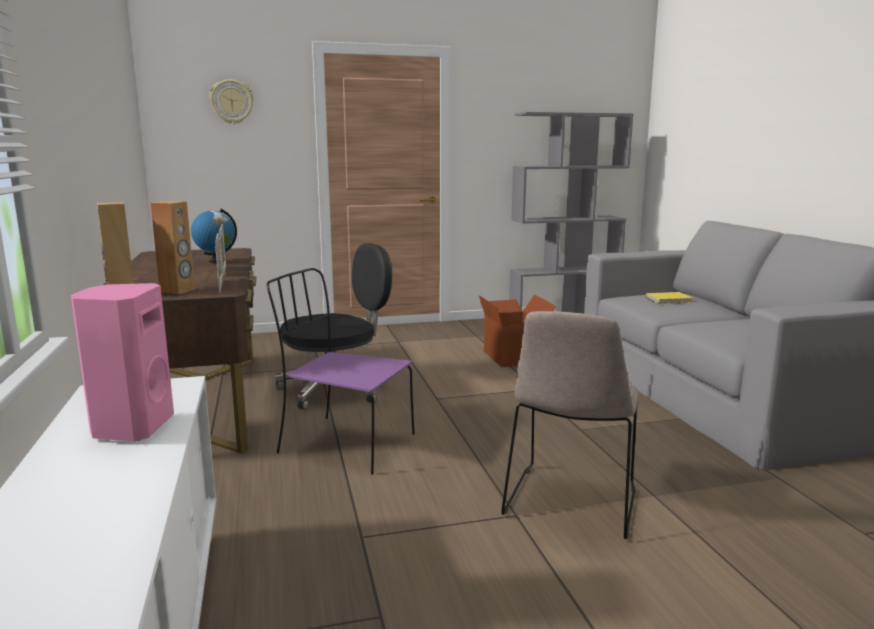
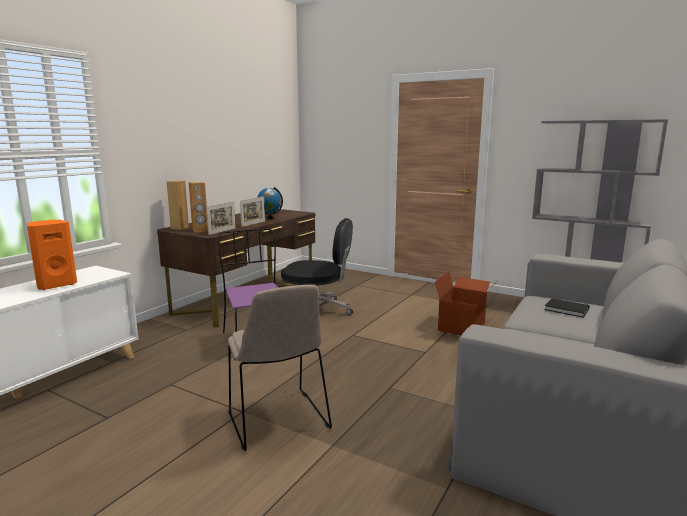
camera: 45 degrees right, 0 degrees up
pink speaker [71,283,174,442] -> orange speaker [26,220,77,290]
wall clock [209,79,254,124] -> none
beige chair [501,311,638,539] -> beige chair turned 90 degrees counterclockwise [228,285,332,451]
yellow book [646,292,694,304] -> black book [544,298,590,318]

